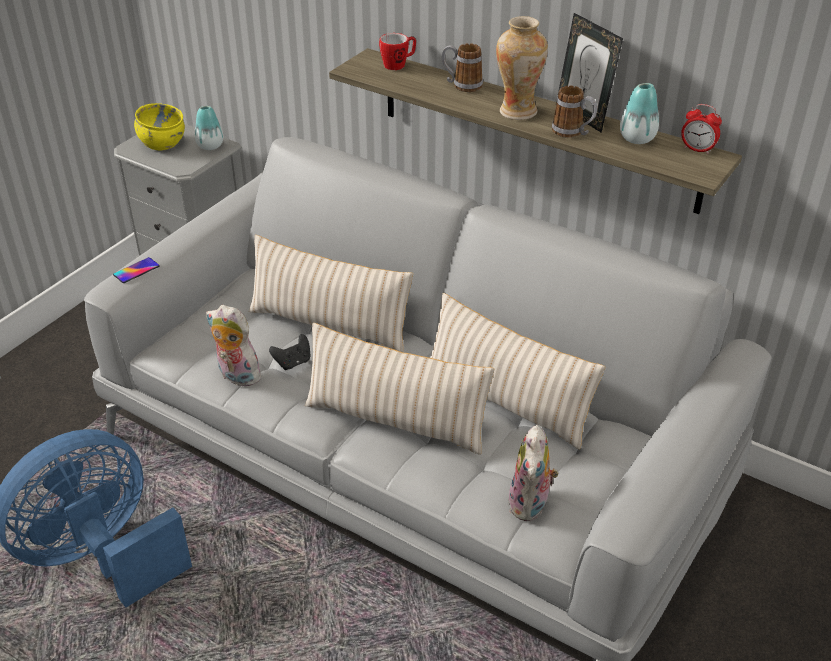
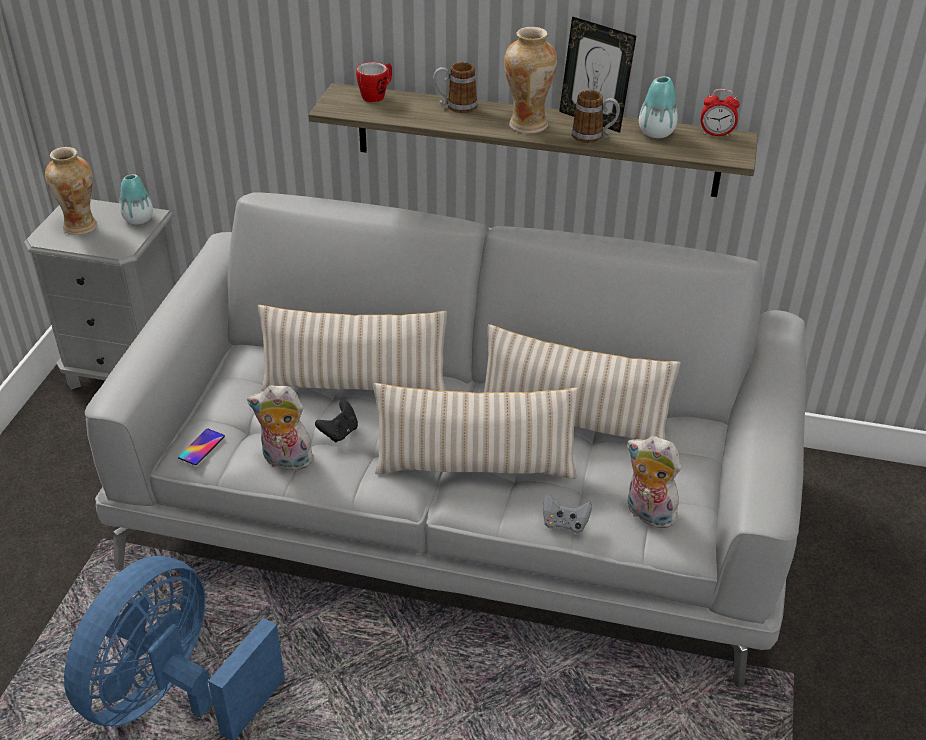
camera: 20 degrees left, 0 degrees up
phone [113,257,160,283] -> phone moved to [178,429,225,465]
yellow bowl [134,103,185,151] -> vase [45,147,97,235]
plush toy [508,425,559,521] -> plush toy turned 135 degrees clockwise [627,436,682,529]
none -> grey game controller [543,494,592,534]

